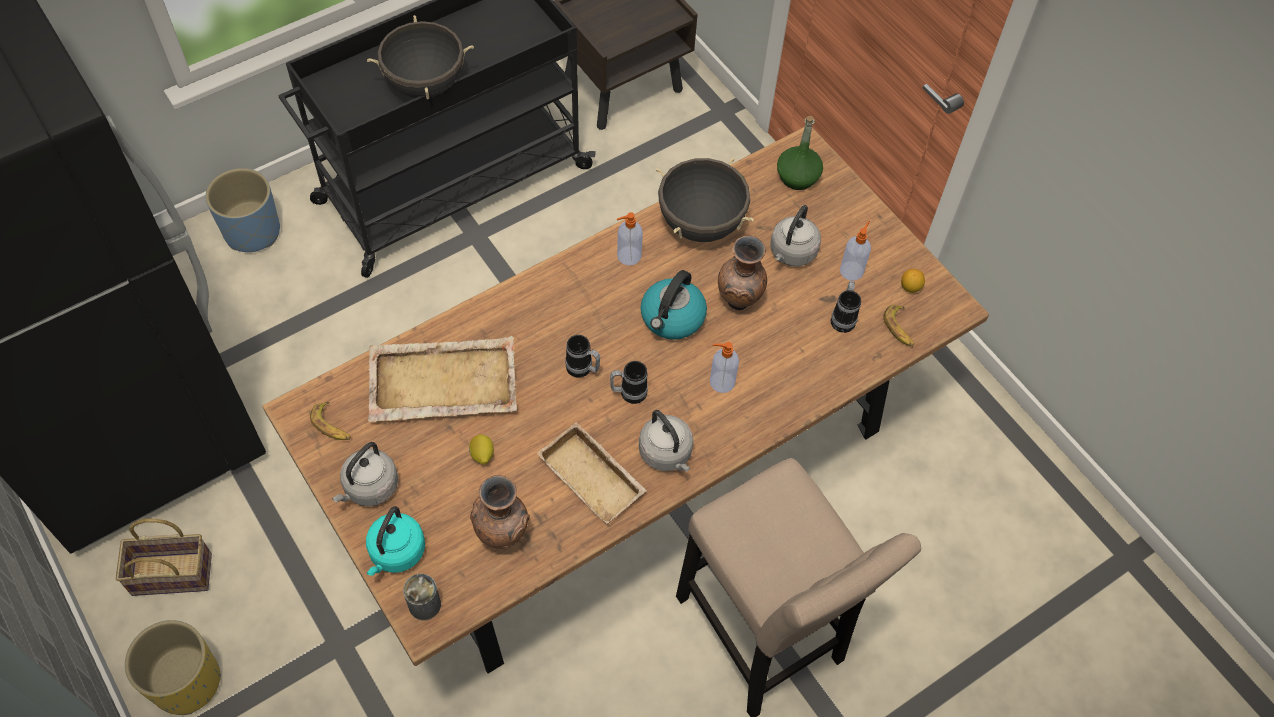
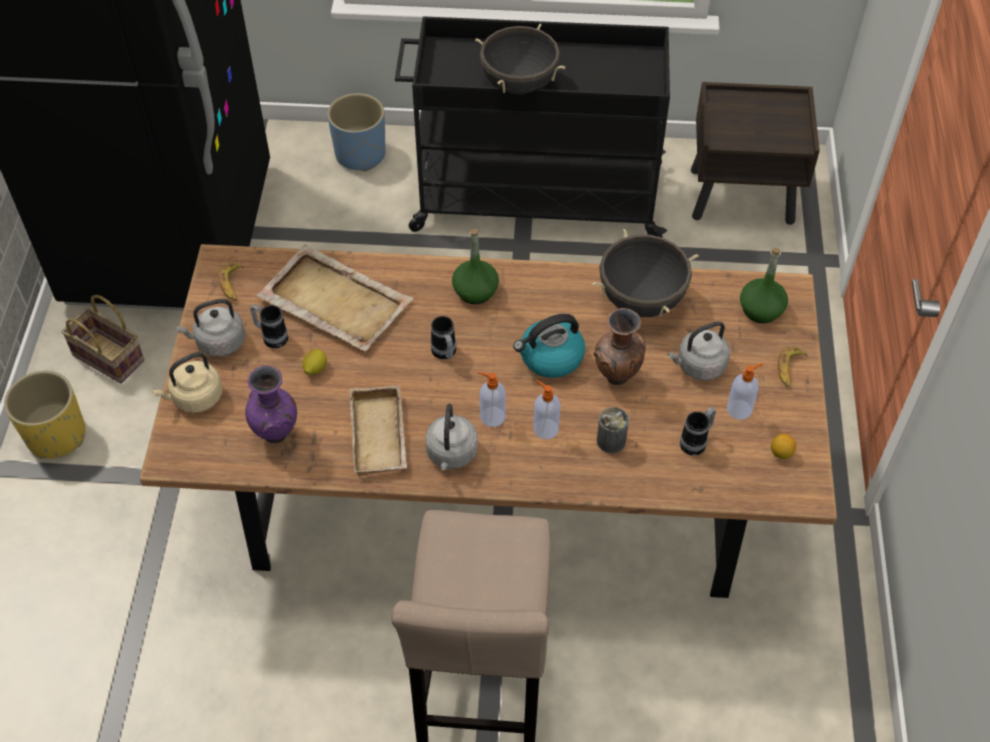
camera: 40 degrees right, 5 degrees down
turquoise kettle [366,506,425,576] -> beige kettle [152,352,222,413]
can [403,574,441,620] -> can moved to [597,407,629,453]
brown vase [470,475,530,549] -> purple vase [245,365,297,443]
mug [610,361,648,404] -> mug moved to [250,304,288,348]
soap dispenser [617,212,643,265] -> soap dispenser moved to [478,372,506,427]
banana [884,305,914,347] -> banana moved to [778,346,807,387]
none -> green bottle [452,229,499,304]

